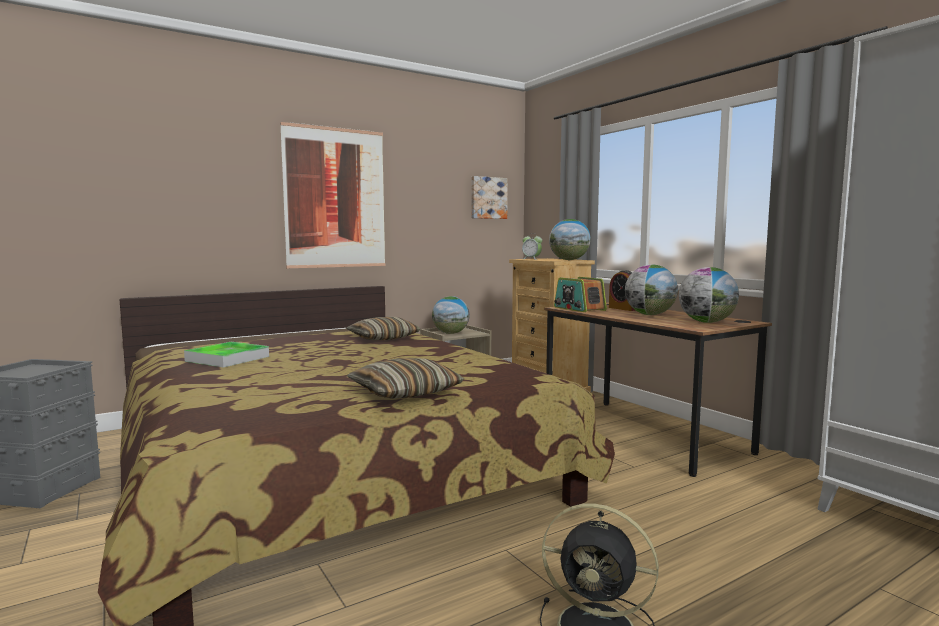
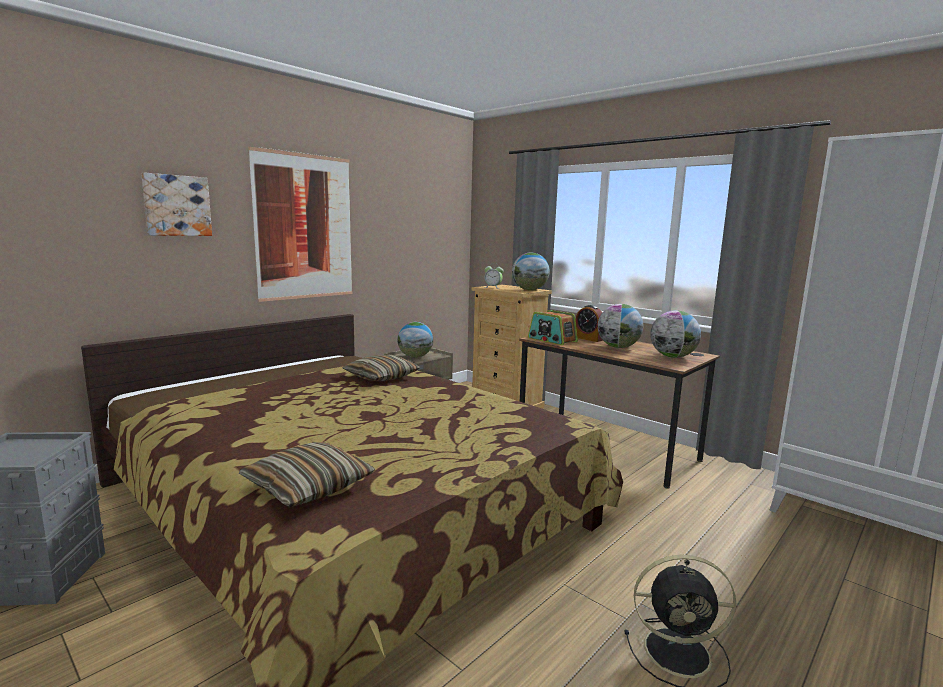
camera: 15 degrees left, 5 degrees up
tray [184,342,269,368] -> none
pillow [347,358,464,398] -> pillow moved to [239,442,375,507]
picture [471,176,508,219] -> picture moved to [141,172,212,236]

